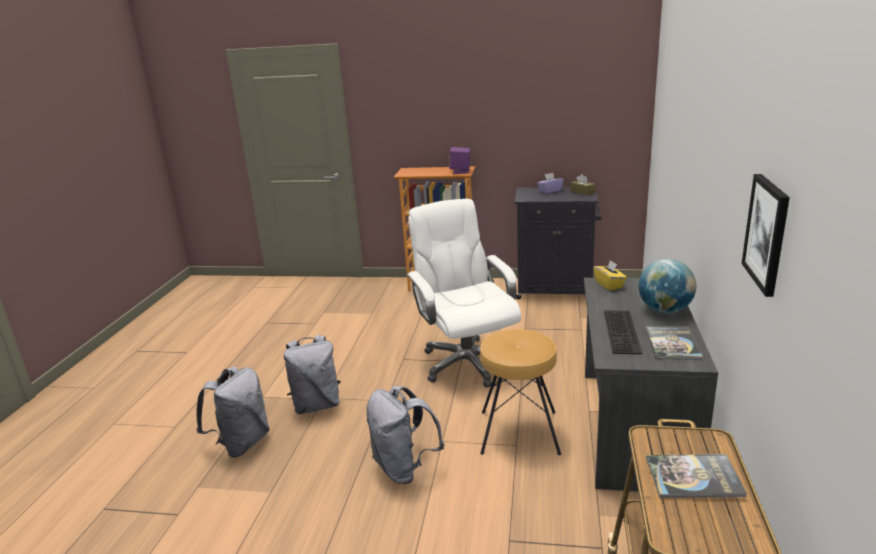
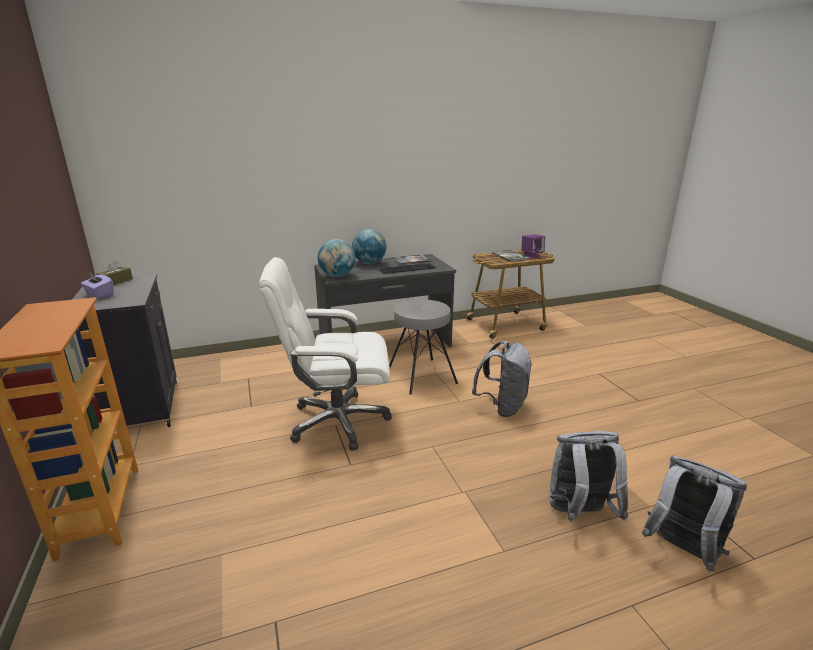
camera: 120 degrees left, 0 degrees up
grey backpack [284,335,341,414] -> grey backpack moved to [642,455,747,571]
white office chair [407,199,521,387] -> white office chair turned 45 degrees clockwise [259,257,392,451]
purple speaker [449,147,470,174] -> purple speaker moved to [522,234,545,258]
brown stool [480,329,561,455] -> grey stool [389,299,458,395]
yellow tissue box [594,260,627,290] -> globe [318,239,356,277]
picture [742,174,790,297] -> none

